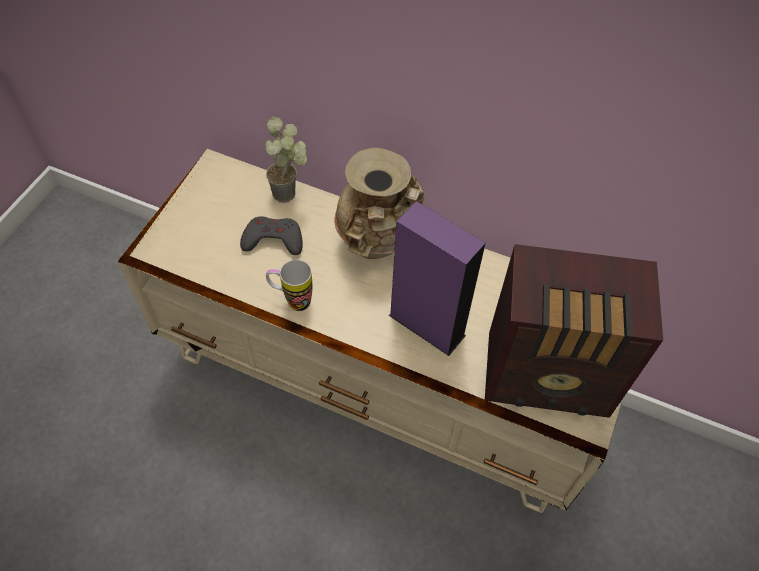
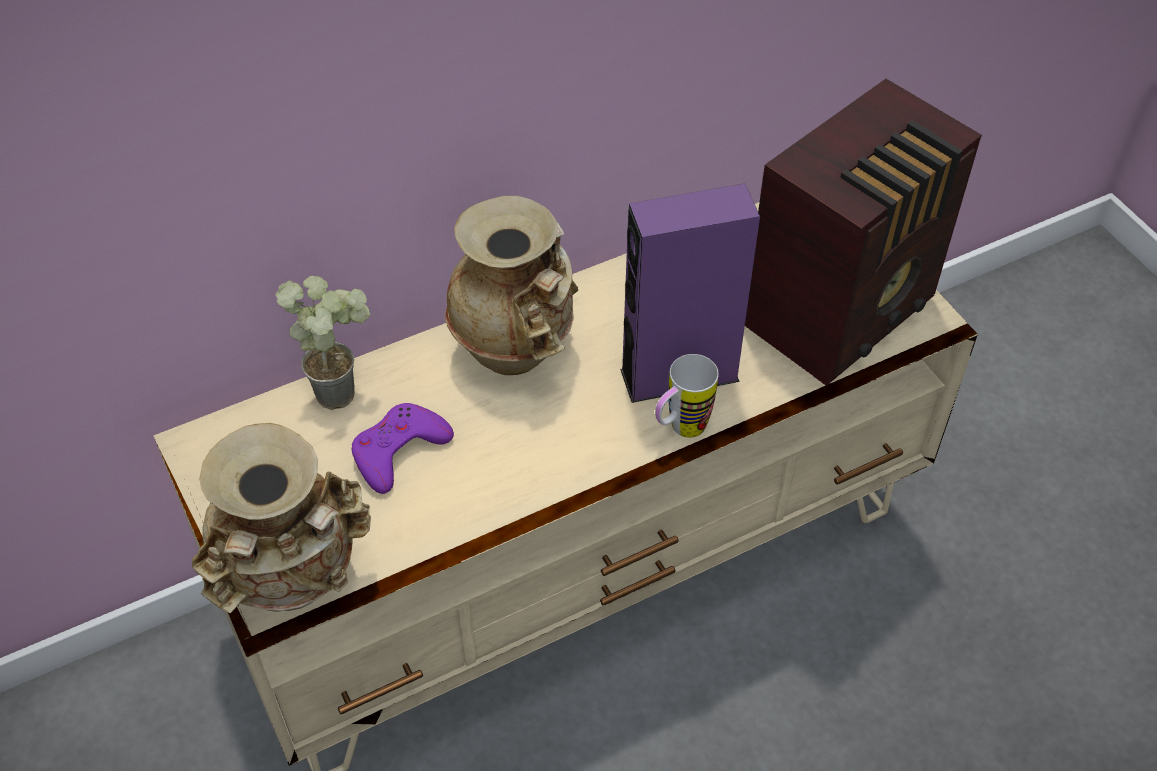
camera: 50 degrees left, 5 degrees down
grey game controller [240,216,303,255] -> purple game controller [352,403,454,494]
mug [266,260,312,311] -> mug moved to [655,354,719,438]
none -> beige vase [192,423,371,613]

